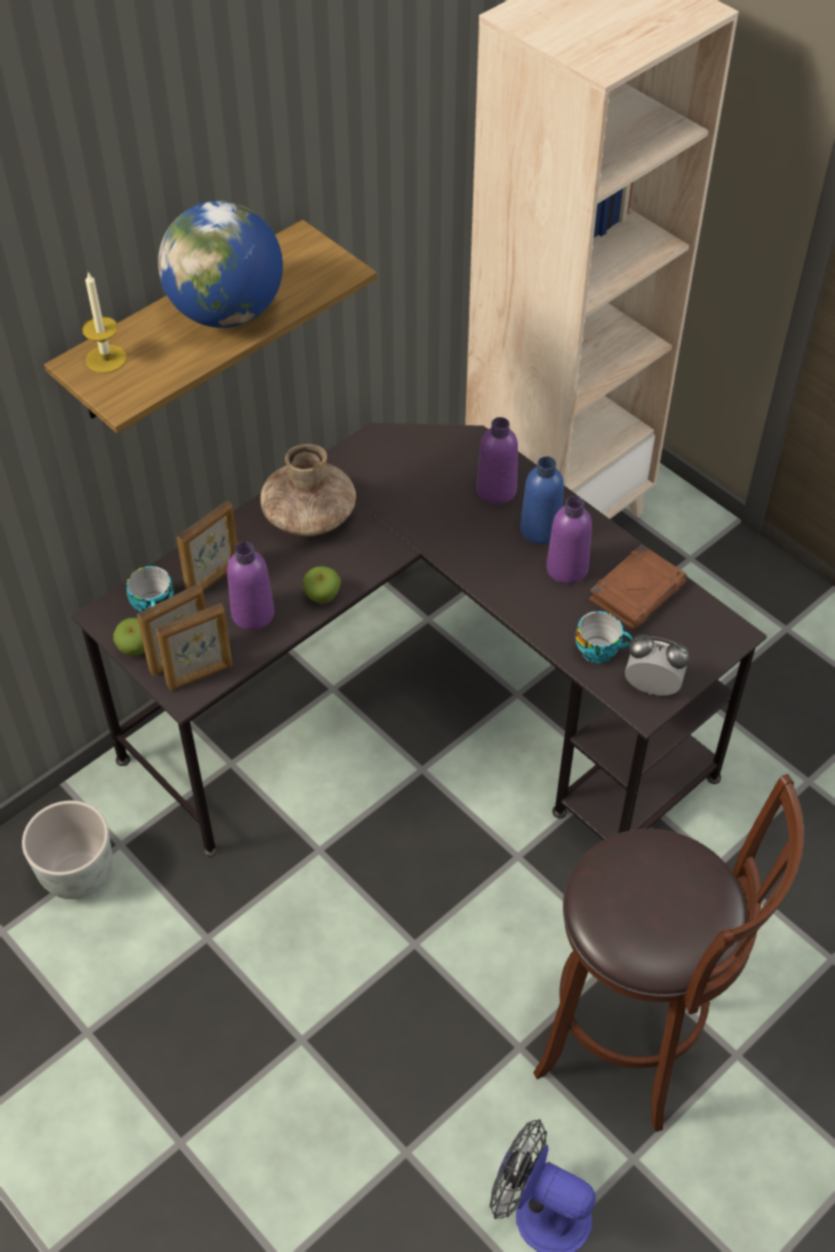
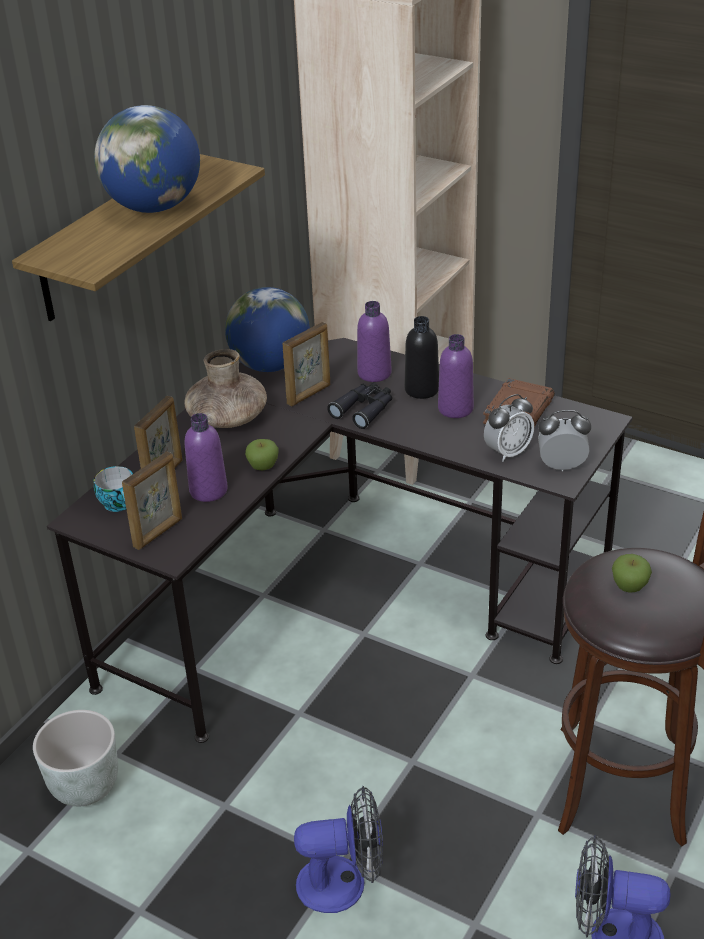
camera: 15 degrees left, 15 degrees down
candle [82,272,127,373] -> none
apple [113,618,145,656] -> apple moved to [612,554,652,593]
picture frame [155,603,233,691] -> picture frame moved to [282,322,330,407]
blue bottle [520,456,564,544] -> black bottle [404,316,439,399]
cup [576,611,632,663] -> alarm clock [484,394,534,462]
none -> globe [225,287,310,372]
none -> fan [294,786,383,913]
none -> black binoculars [327,382,392,429]

